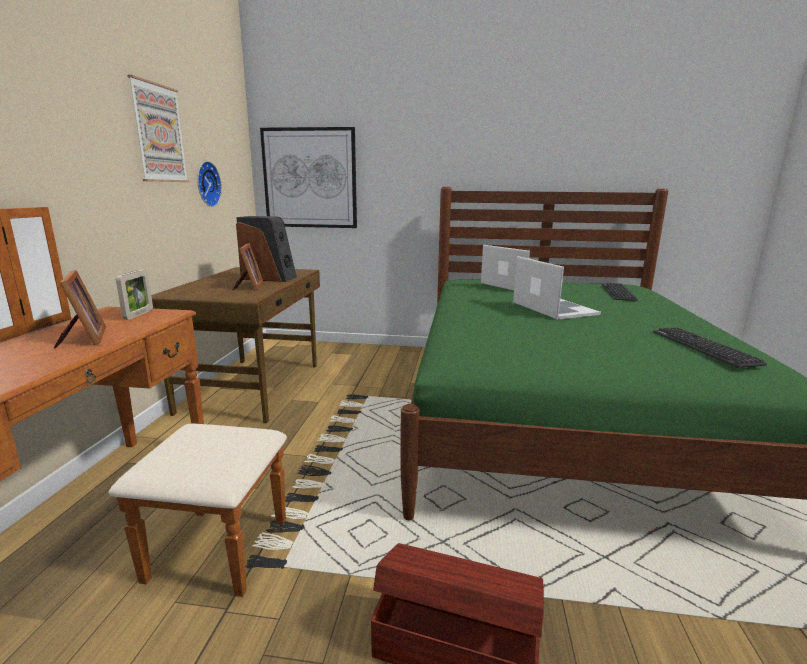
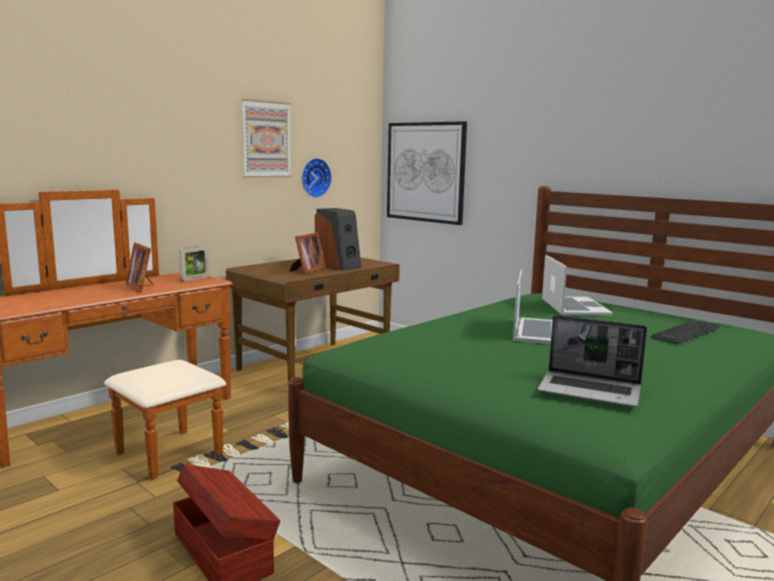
camera: 35 degrees right, 5 degrees down
picture frame [54,270,106,348] -> picture frame turned 135 degrees clockwise [125,242,154,293]
keyboard [653,327,767,368] -> laptop [537,315,647,407]

